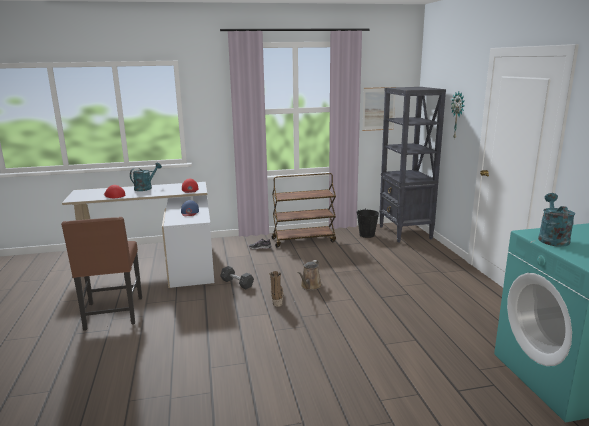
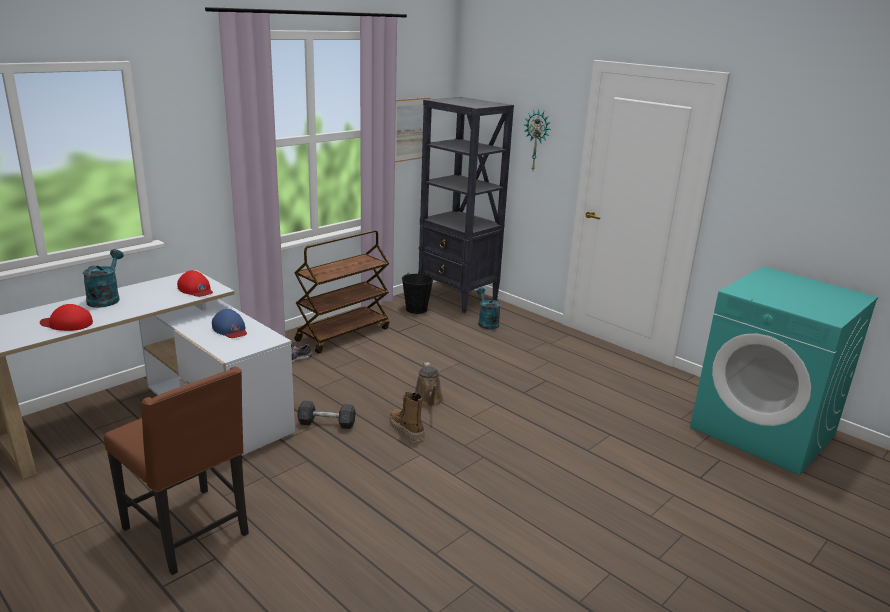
camera: 35 degrees left, 5 degrees up
turquoise watering can [538,193,575,247] -> turquoise watering can moved to [477,287,501,329]

